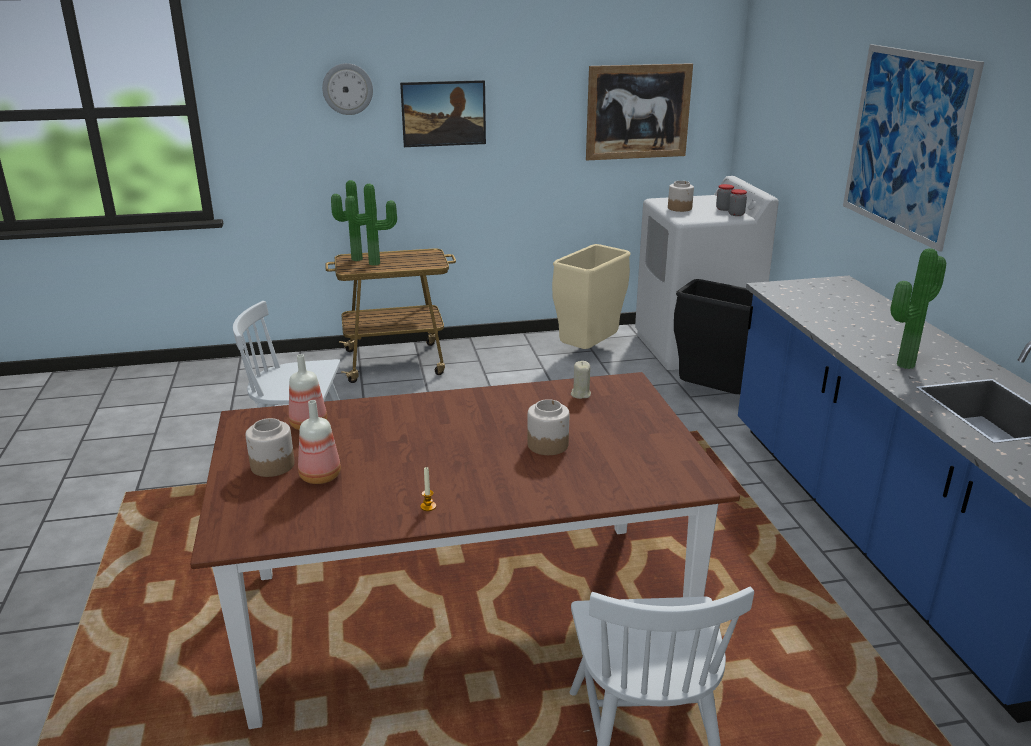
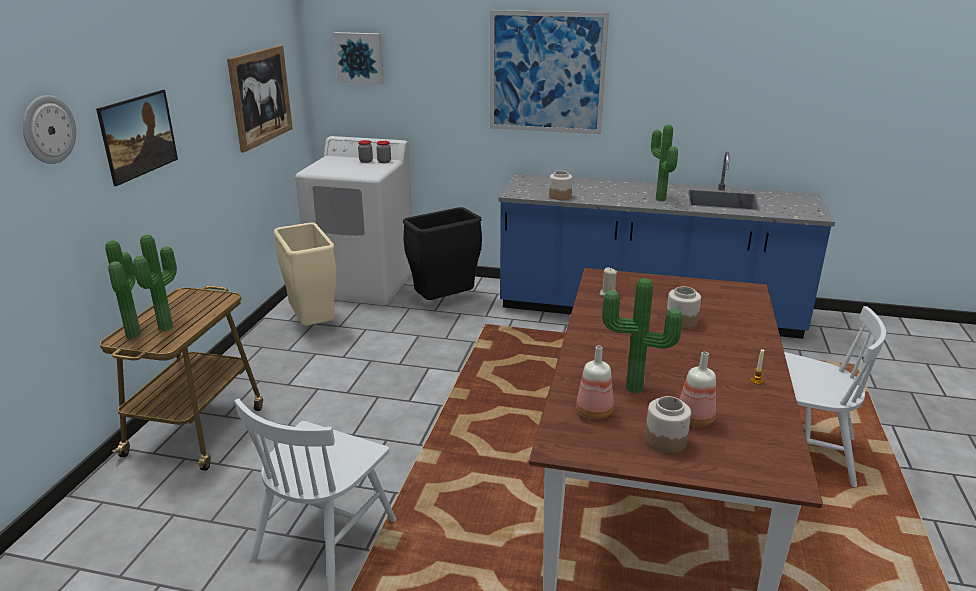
camera: 65 degrees left, 0 degrees up
jar [668,181,694,212] -> jar moved to [549,171,573,200]
none -> picture [333,32,384,84]
none -> potted plant [602,278,682,393]

